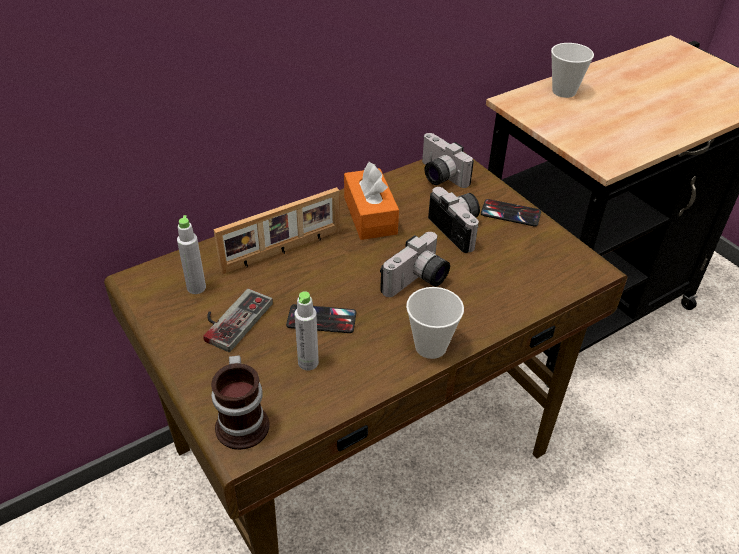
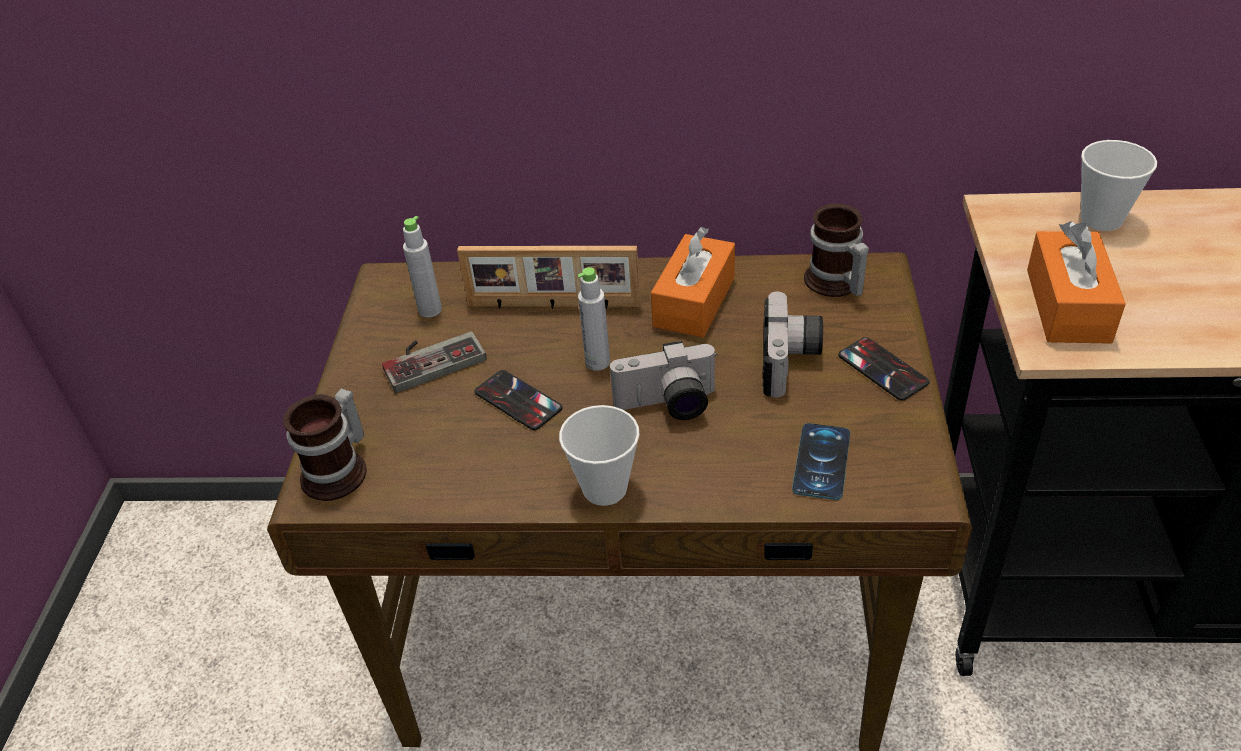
camera: 40 degrees right, 0 degrees up
grey bottle [294,291,319,371] -> grey bottle moved to [578,267,610,371]
camera [422,133,474,188] -> mug [804,203,869,297]
none -> phone [792,423,850,500]
none -> orange tissue box [1027,221,1126,344]

